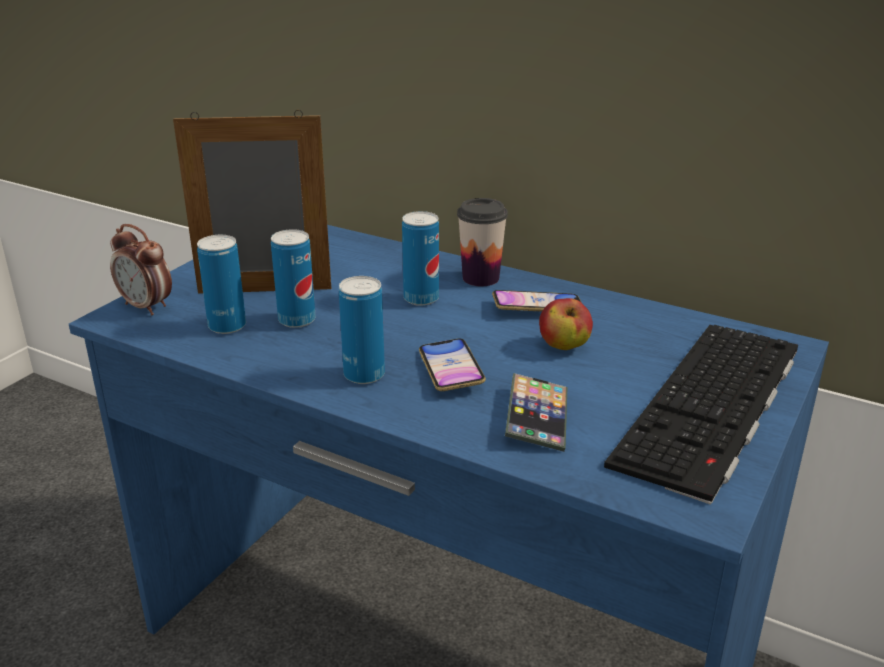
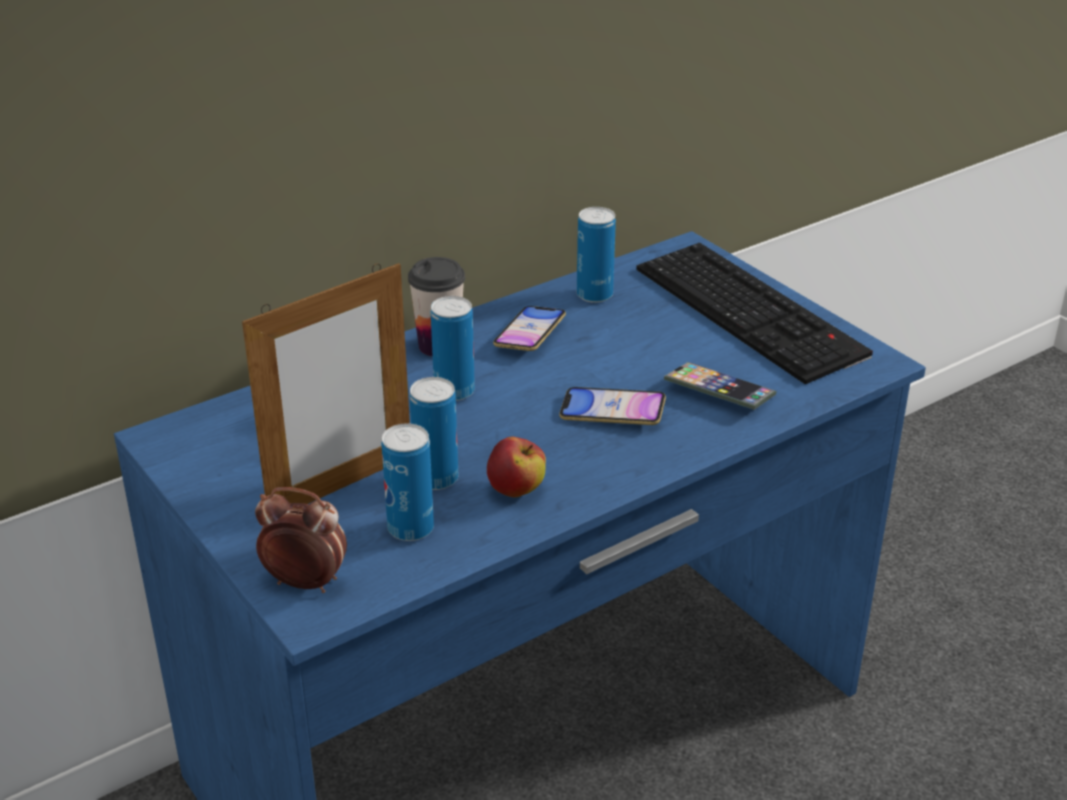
camera: 65 degrees left, 5 degrees up
alarm clock [110,224,172,316] -> alarm clock turned 135 degrees counterclockwise [255,487,347,593]
picture frame [173,110,331,294] -> picture frame turned 150 degrees counterclockwise [242,263,410,504]
can [339,276,385,384] -> can moved to [577,207,616,303]
apple [539,298,593,350] -> apple moved to [487,437,546,497]

